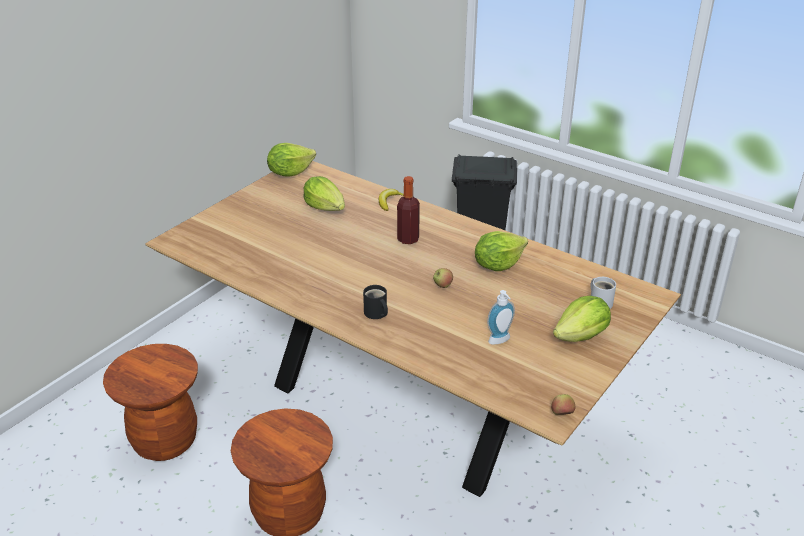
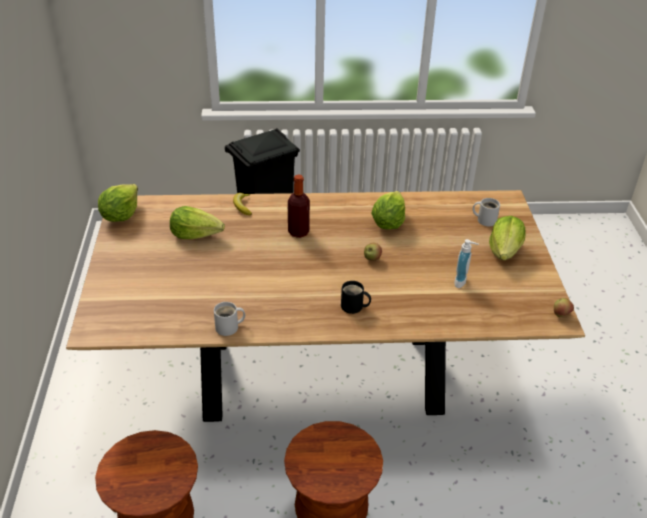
camera: 40 degrees left, 5 degrees up
none -> white mug [214,302,245,336]

